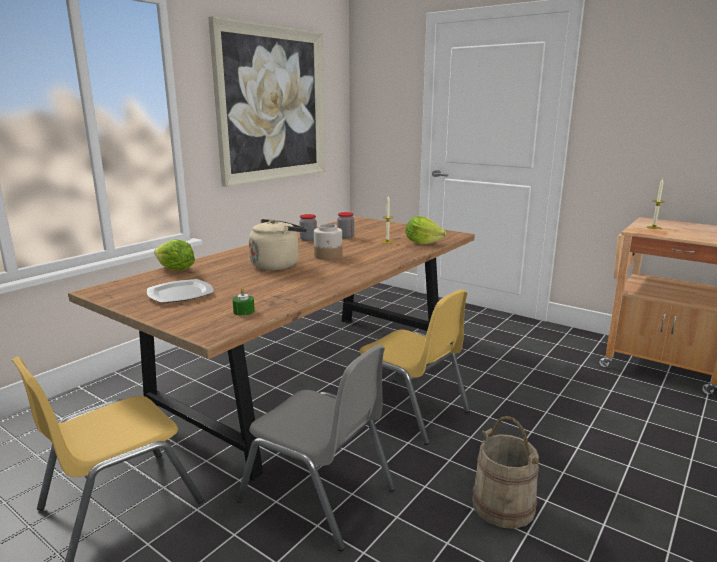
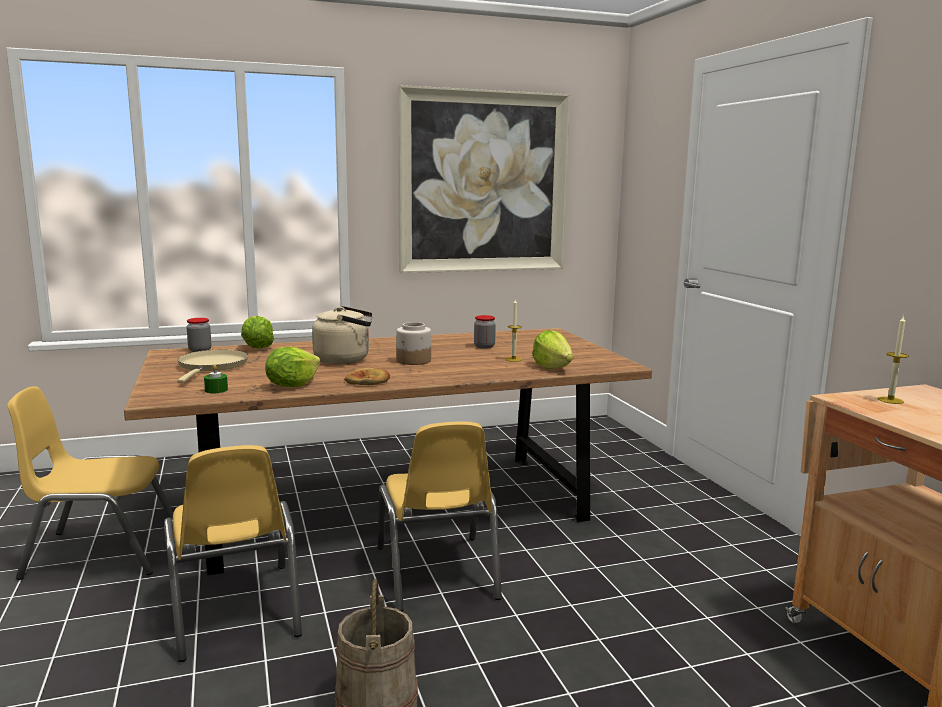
camera: 35 degrees right, 5 degrees down
plate [147,279,214,303] -> beige frying pan [177,350,248,383]
grey chair [237,345,395,551] -> yellow chair [164,445,302,662]
jar [299,214,317,241] -> jar moved to [187,318,211,352]
none -> lettuce [265,347,321,387]
none -> bread [344,367,390,385]

